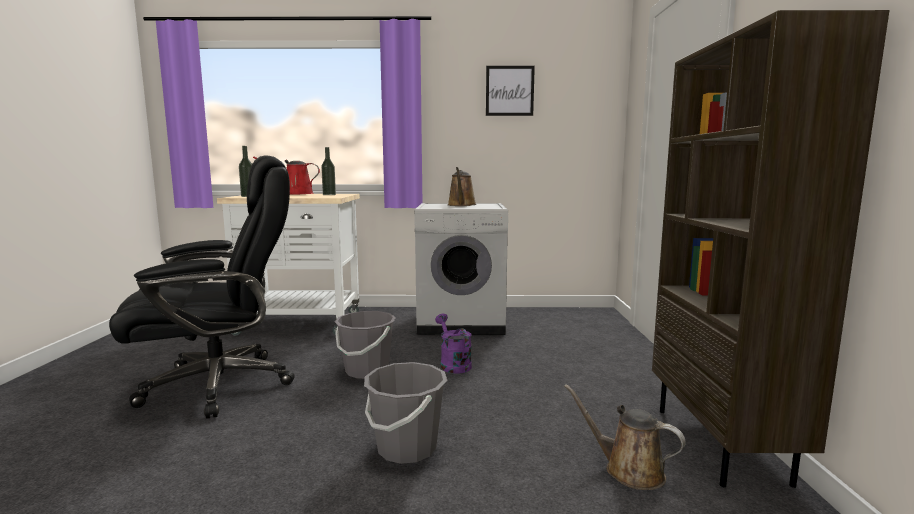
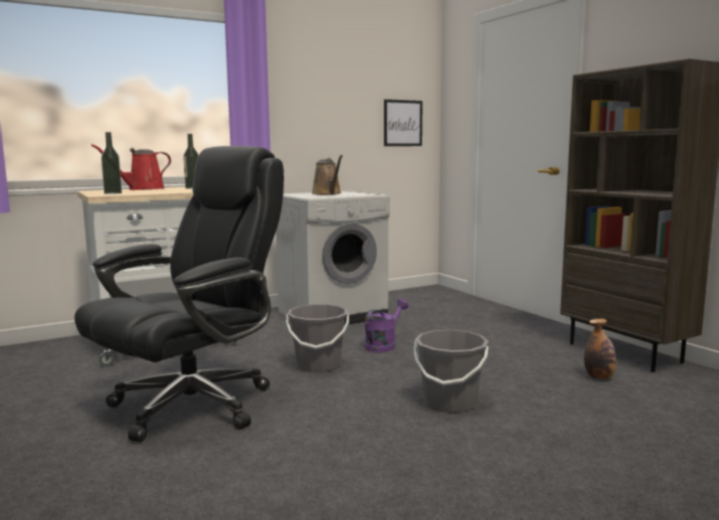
camera: 30 degrees left, 0 degrees up
purple watering can [435,314,472,373] -> purple watering can turned 90 degrees clockwise [365,299,408,353]
picture [486,66,535,116] -> picture moved to [384,99,423,146]
brown watering can [564,384,686,490] -> bottle [584,319,616,379]

